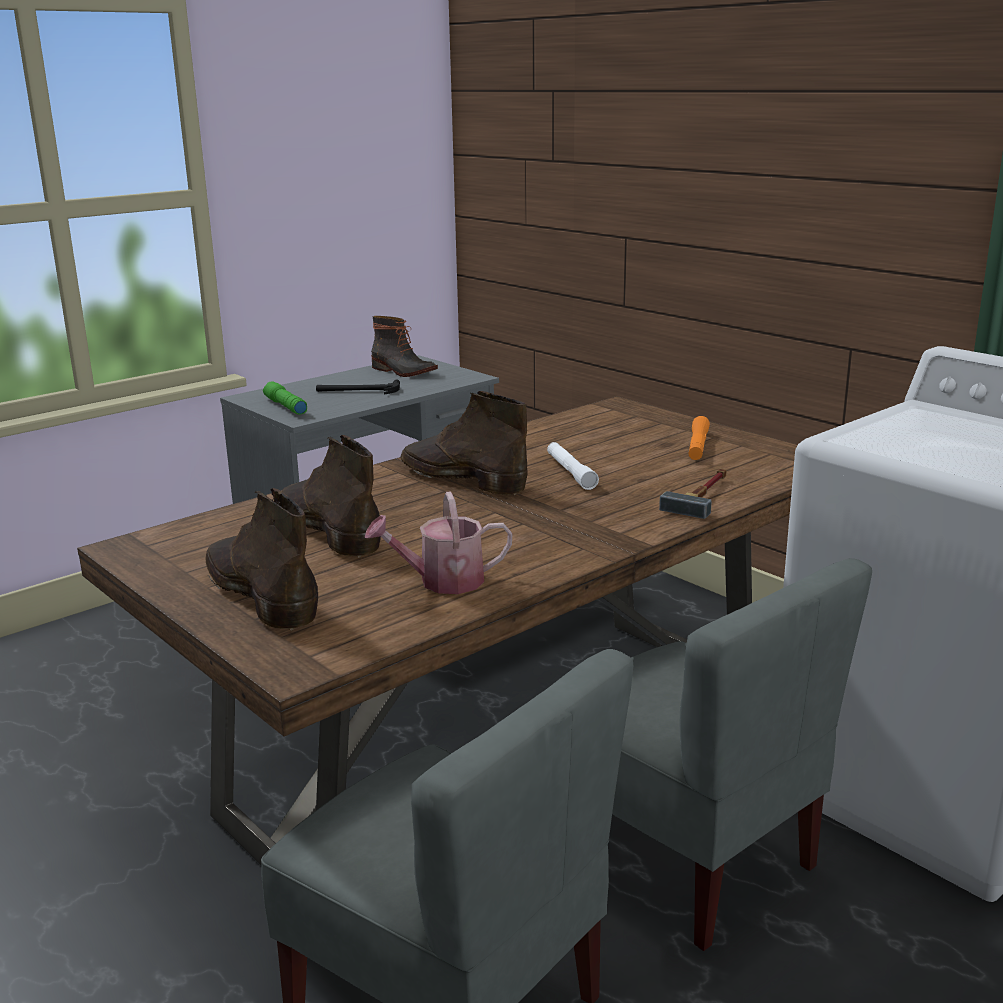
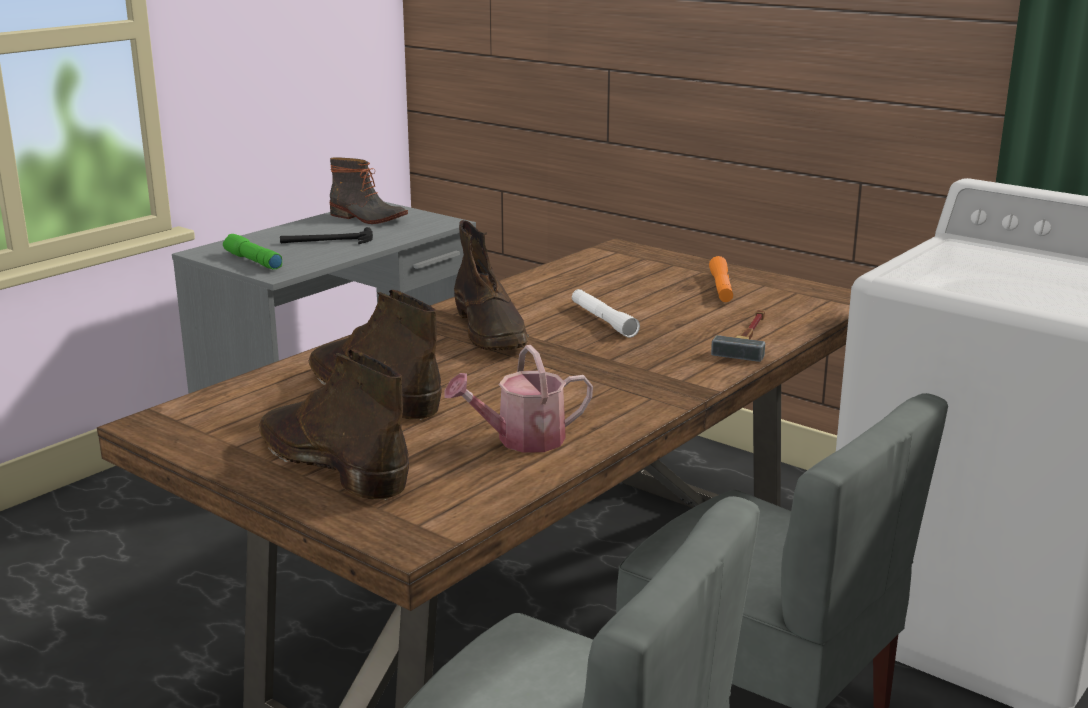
camera: 10 degrees left, 0 degrees up
brown boot [400,391,528,496] -> brown boot turned 135 degrees counterclockwise [454,220,529,351]

